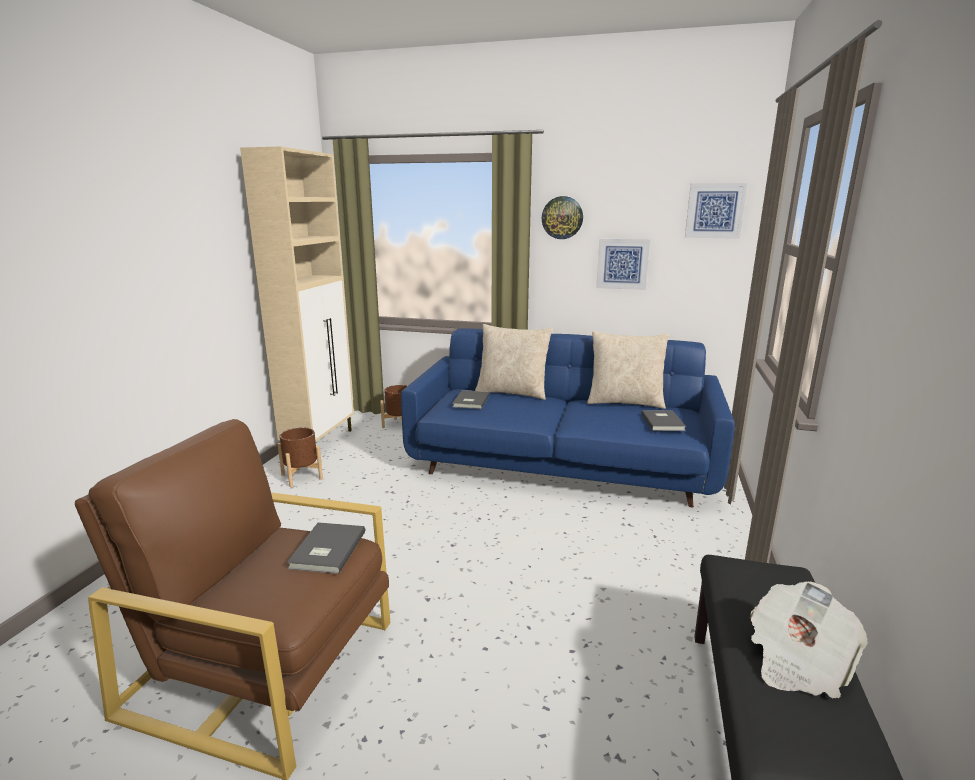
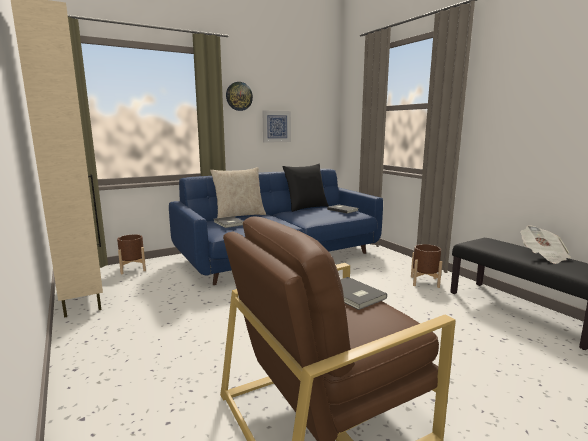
camera: 45 degrees left, 5 degrees down
brown planter [278,427,323,487] -> brown planter moved to [411,244,442,288]
beige pillow [587,331,669,409] -> black pillow [283,164,329,212]
picture [685,183,747,239] -> none

